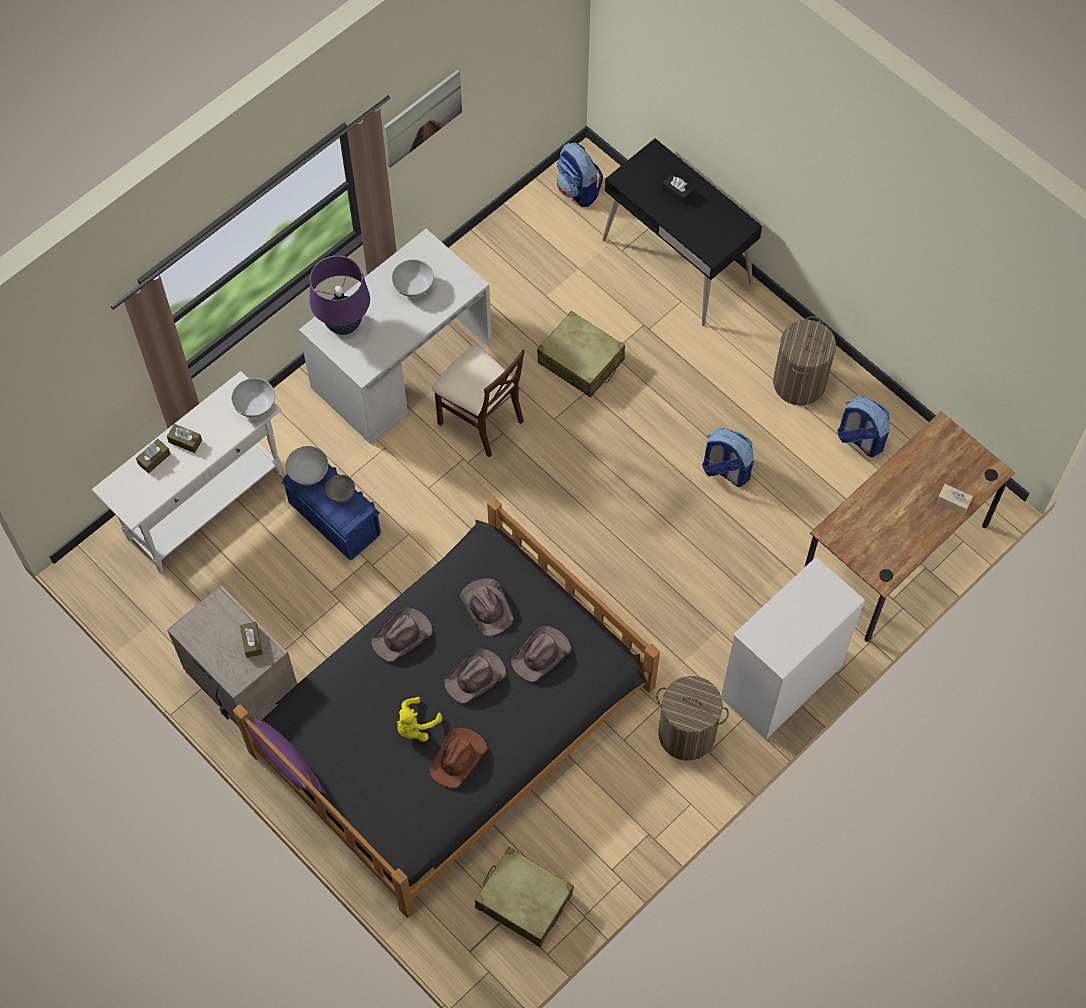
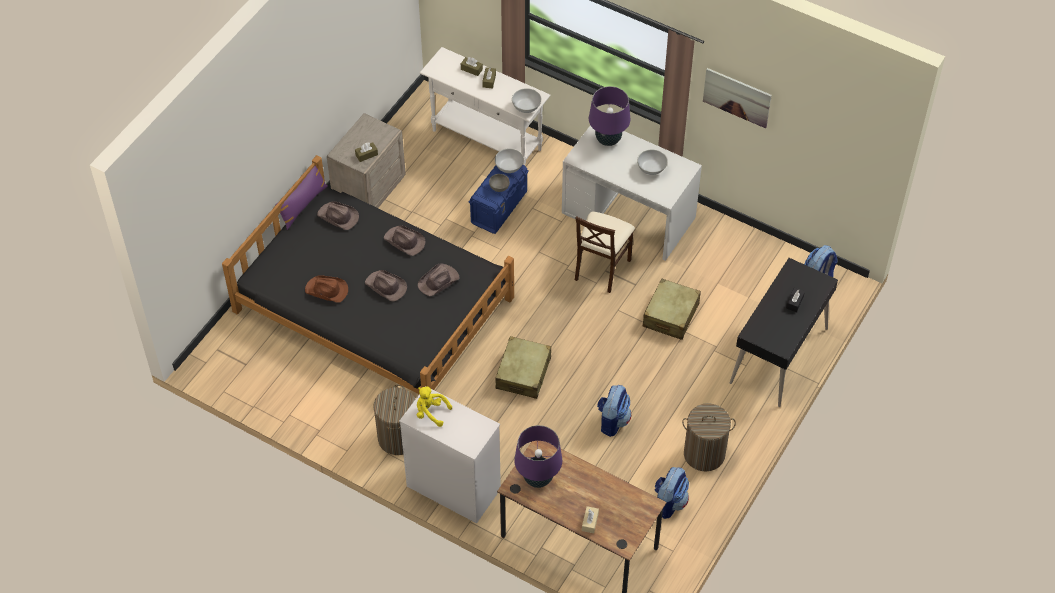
camera: 75 degrees right, 10 degrees down
yellow plush toy [397,697,442,742] -> yellow plush toy moved to [417,387,452,427]
beige suitcase [475,847,574,947] -> beige suitcase moved to [496,336,551,399]
brown hat [511,626,571,682] -> brown hat moved to [317,201,359,230]
none -> purple table lamp [514,425,562,488]

